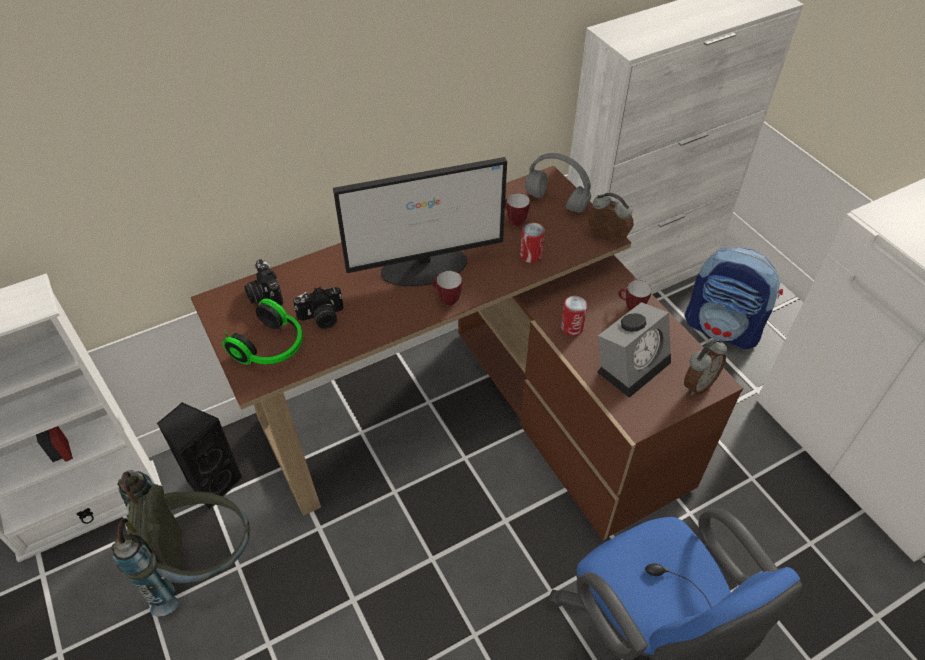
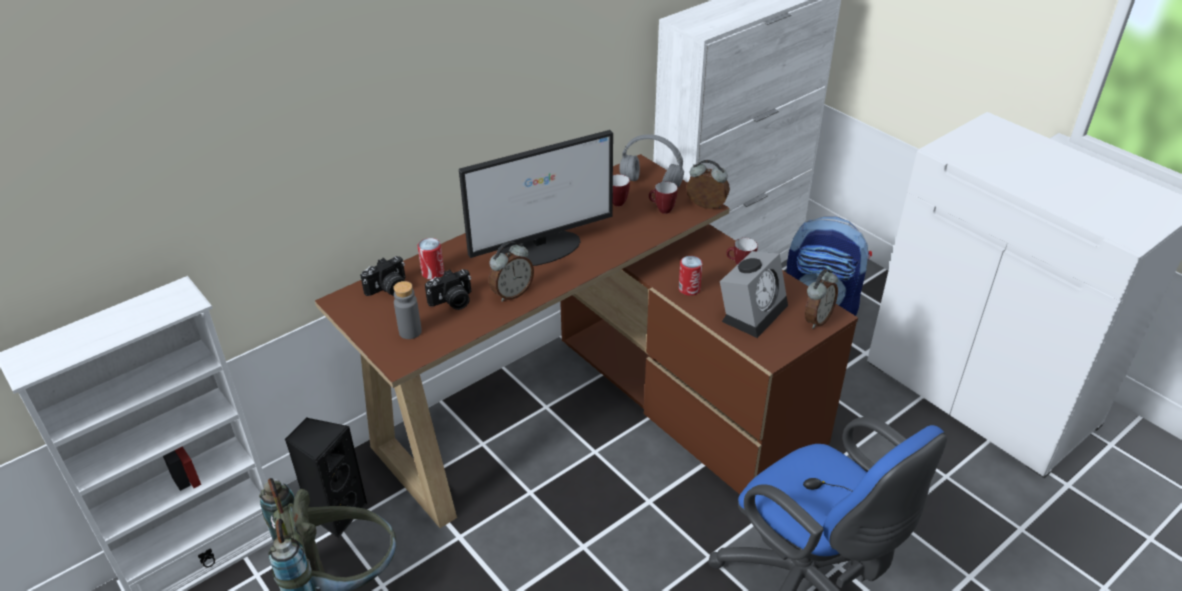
camera: 10 degrees left, 10 degrees down
headphones [222,298,303,365] -> grey bottle [393,281,422,339]
camera [244,259,283,306] -> camera turned 90 degrees counterclockwise [360,256,406,296]
mug [432,271,462,306] -> mug moved to [649,181,678,214]
can [520,223,545,263] -> can moved to [418,238,444,280]
none -> alarm clock [489,241,534,302]

